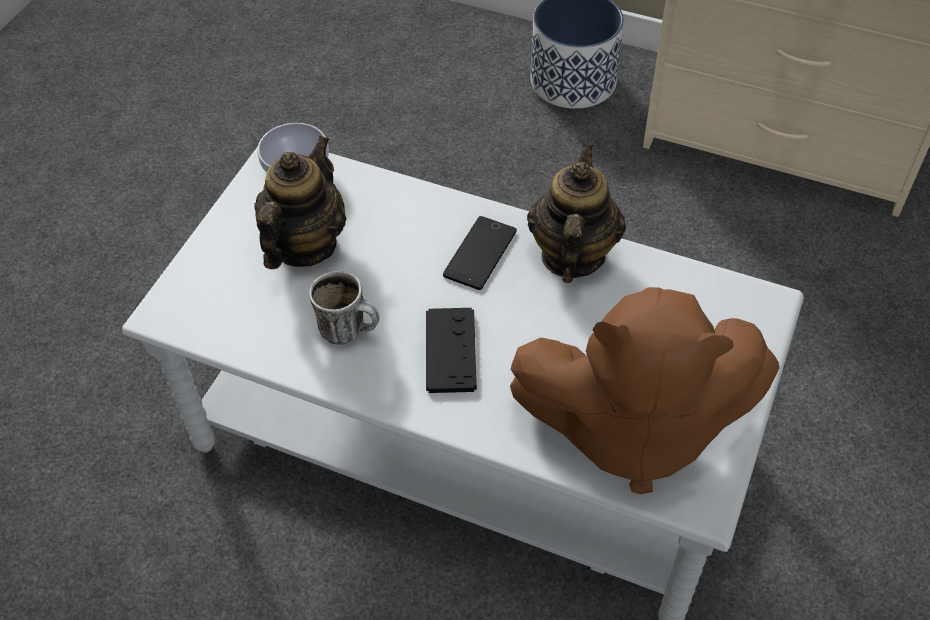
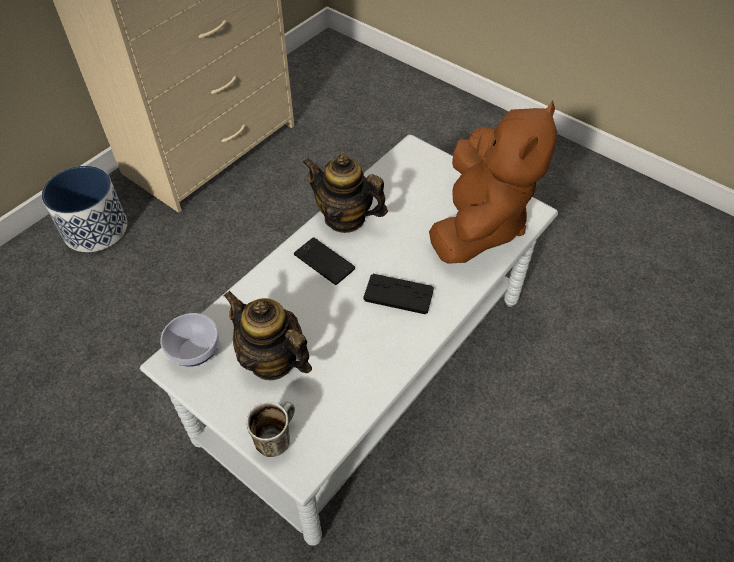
camera: 75 degrees left, 0 degrees up
mug [309,271,379,345] -> mug moved to [246,401,295,457]

